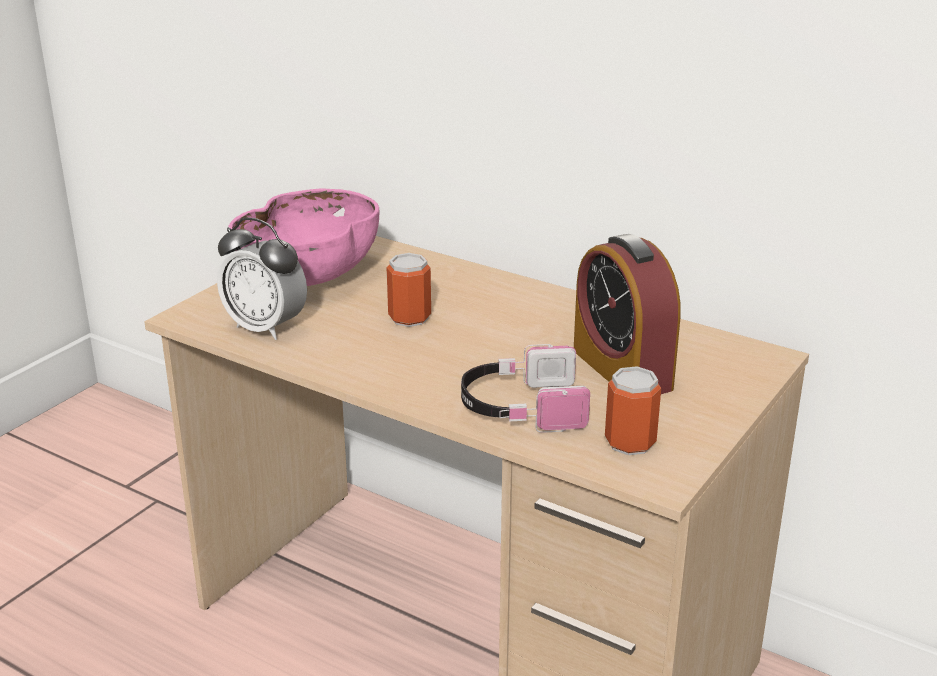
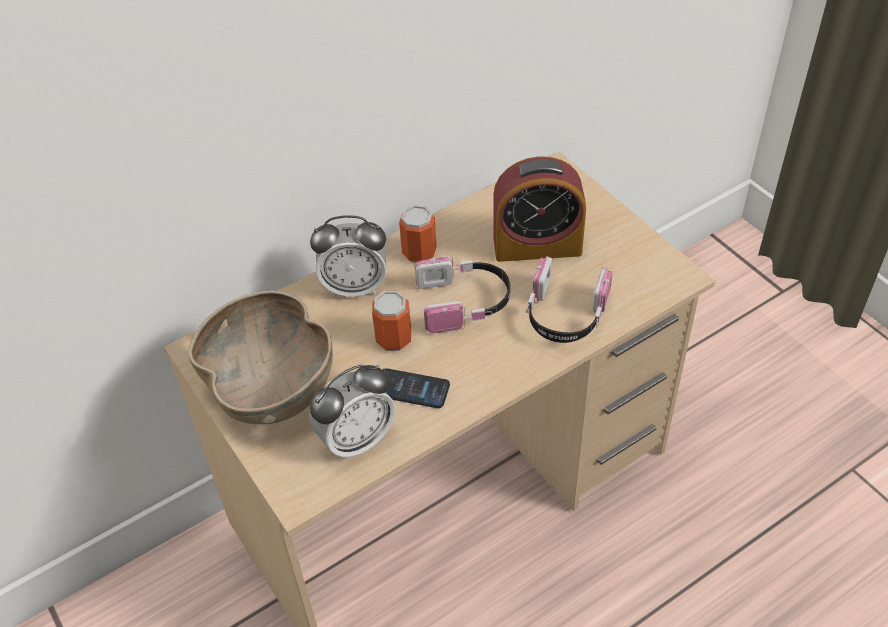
camera: 65 degrees left, 20 degrees up
pink bowl [228,188,379,286] -> brown bowl [189,290,333,424]
can [605,366,661,455] -> can moved to [399,205,436,263]
none -> alarm clock [310,215,386,297]
none -> phone [382,368,450,408]
none -> headphones [415,256,510,333]

